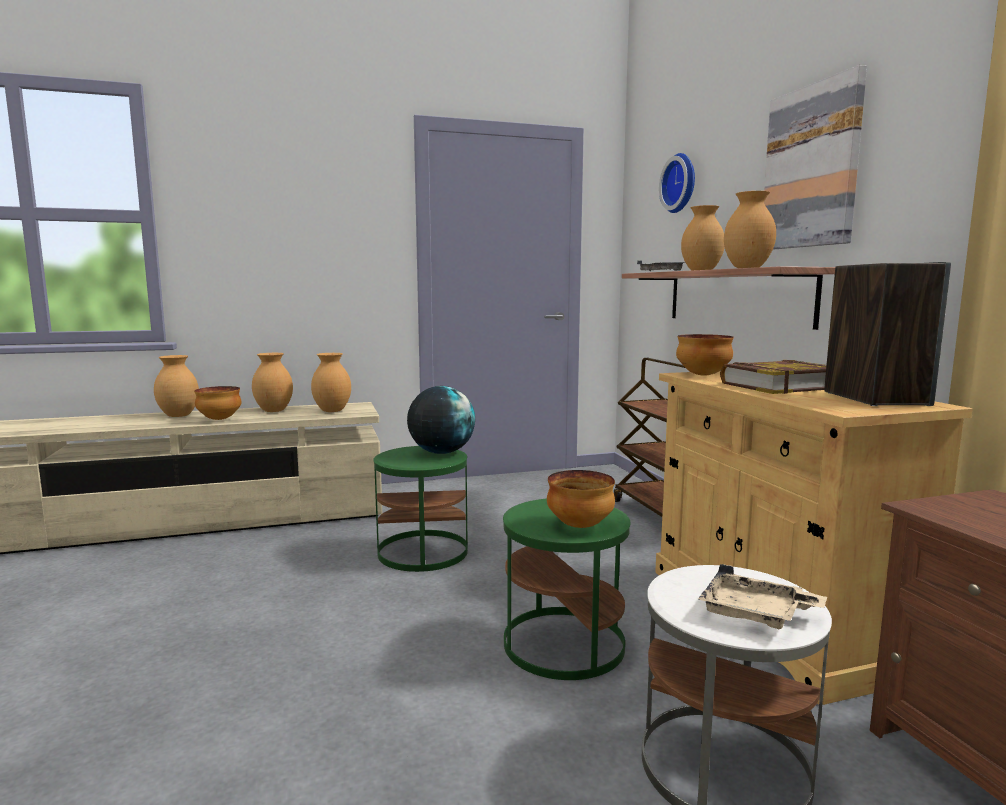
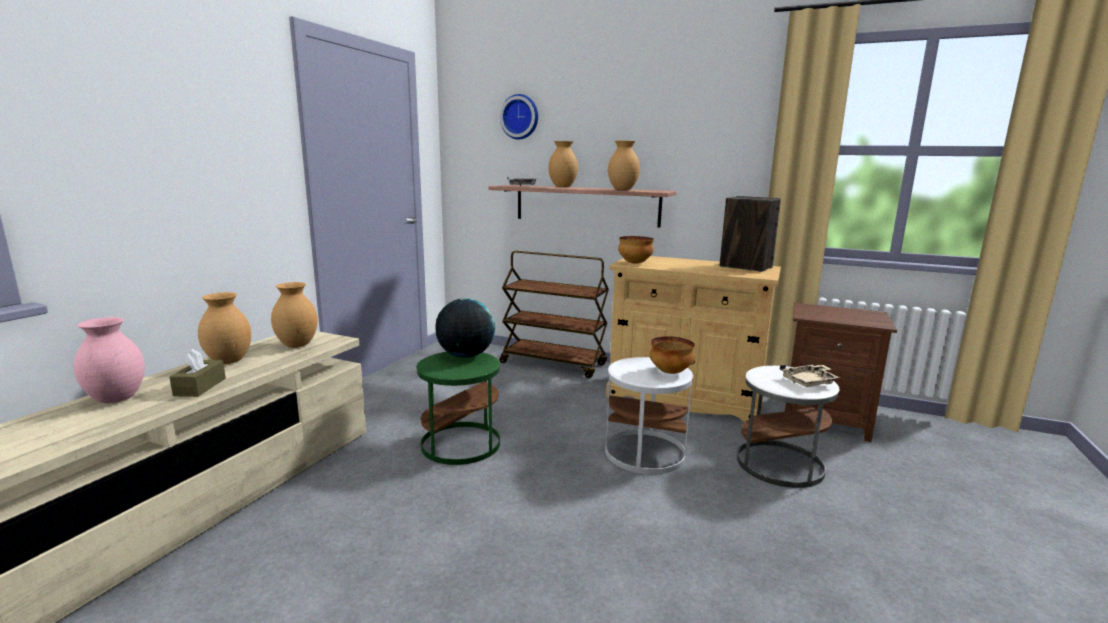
camera: 50 degrees left, 5 degrees up
brown vase [154,355,199,417] -> pink vase [74,317,145,403]
bowl [194,386,241,420] -> brown tissue box [169,349,226,397]
green side table [503,498,631,680] -> white side table [605,357,693,474]
book [720,360,826,394] -> none
picture [764,65,867,250] -> none

